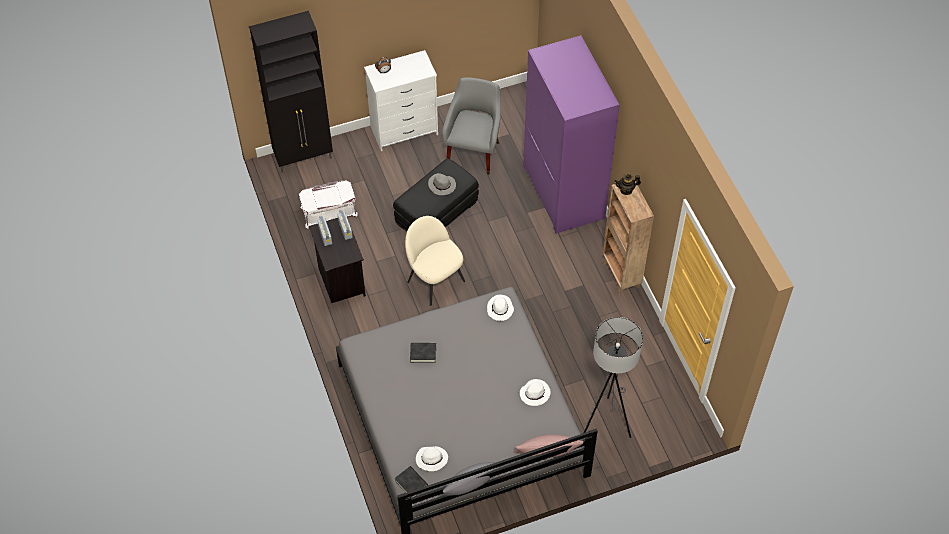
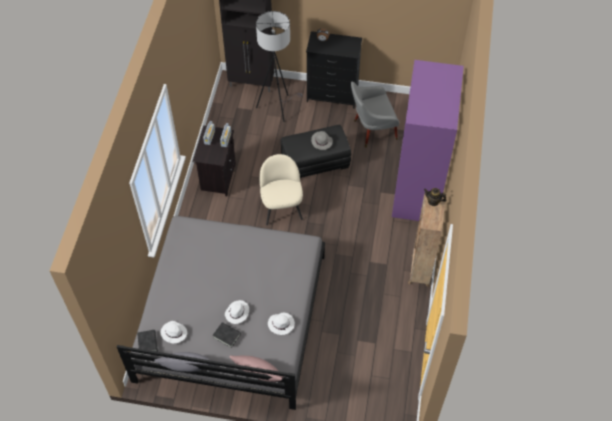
camera: 30 degrees right, 0 degrees up
white storage box [299,180,359,229] -> none
white dresser [364,50,438,151] -> black dresser [306,31,362,109]
black book [410,343,436,363] -> black book moved to [212,322,241,348]
grey armchair [442,77,501,175] -> grey armchair turned 150 degrees counterclockwise [351,82,399,148]
white hat [487,295,514,321] -> white hat moved to [225,300,249,324]
grey floor lamp [584,317,643,438] -> grey floor lamp moved to [256,11,303,122]

